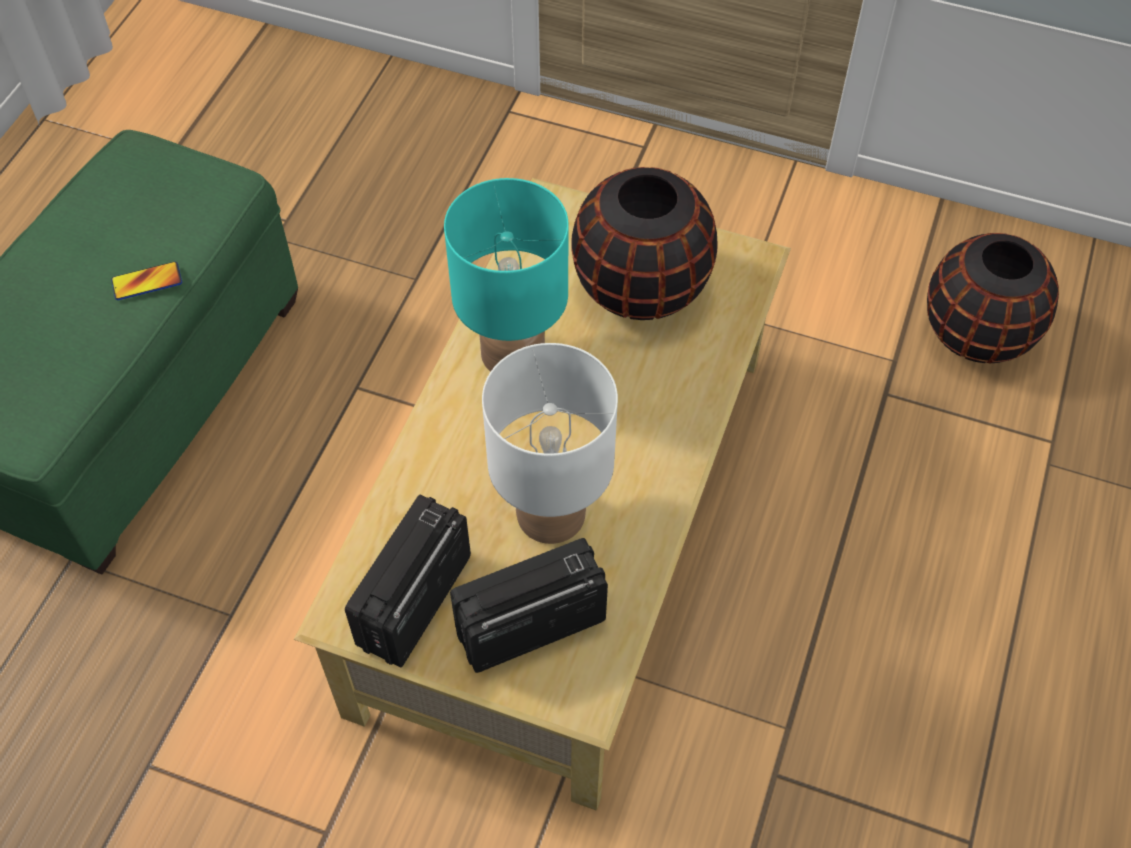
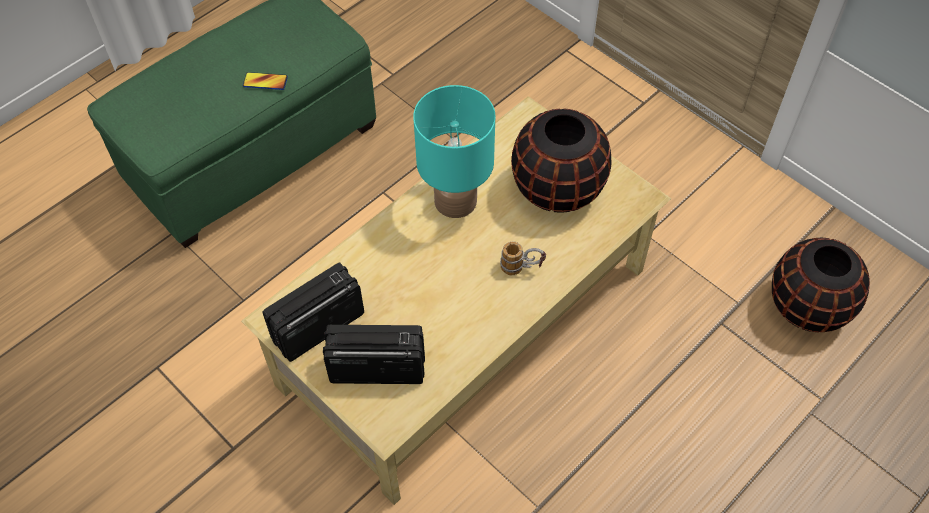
camera: 25 degrees right, 0 degrees up
white table lamp [482,343,618,544] -> none
none -> mug [500,241,546,276]

